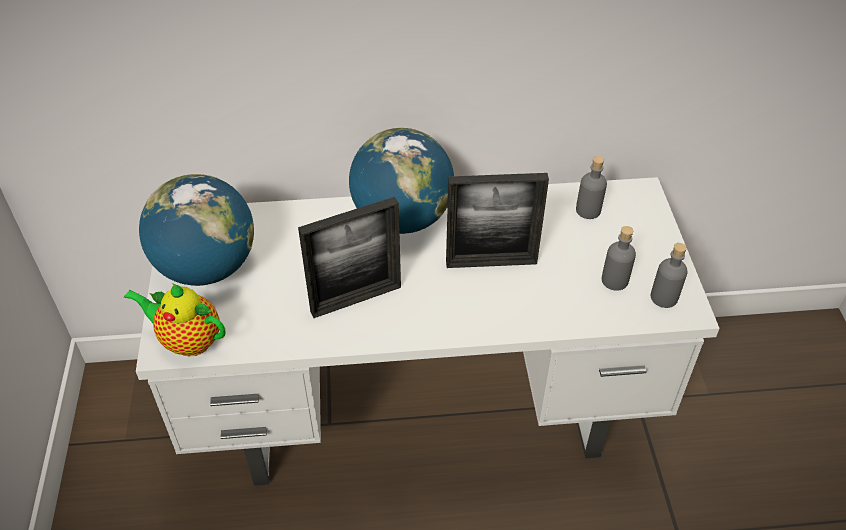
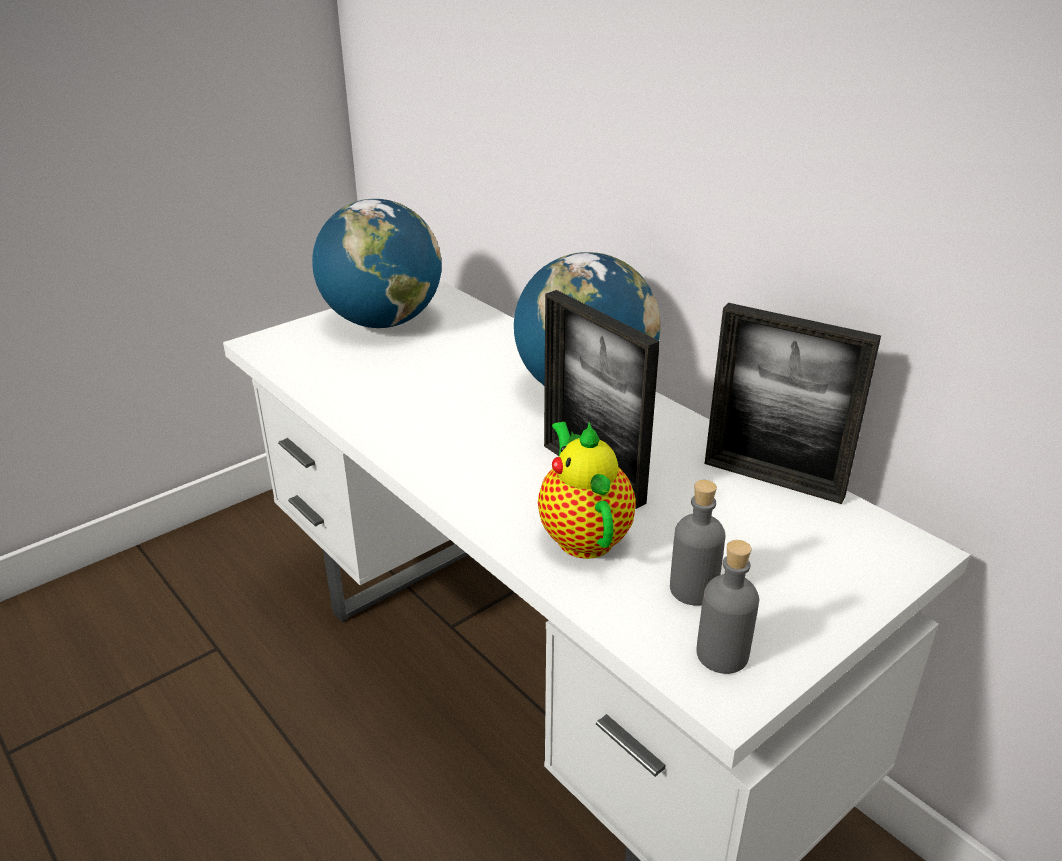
camera: 55 degrees right, 15 degrees down
teapot [124,283,226,356] -> teapot moved to [538,422,636,559]
picture frame [298,197,401,318] -> picture frame moved to [705,303,881,504]
grey bottle [576,156,607,219] -> none

